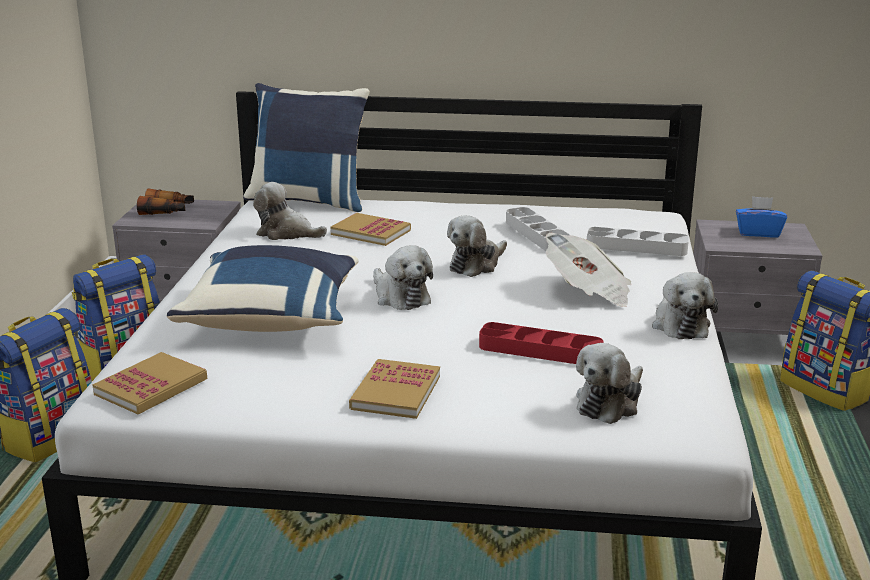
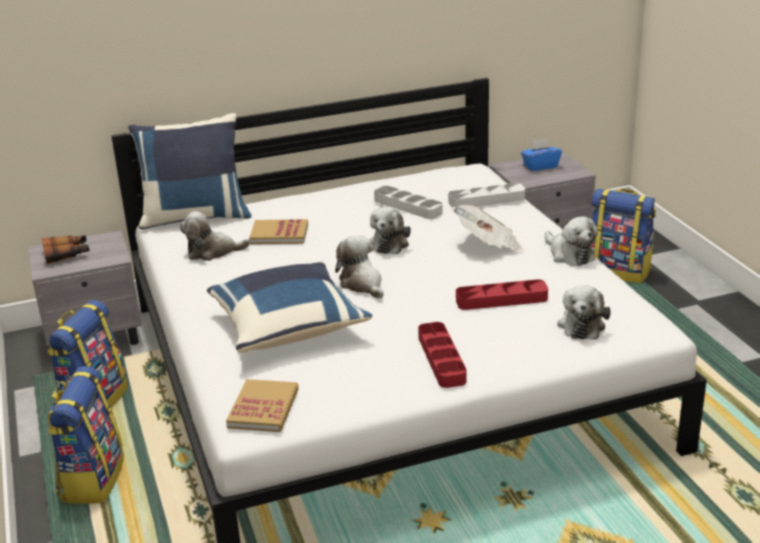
camera: 25 degrees left, 5 degrees up
book [349,359,440,419] -> red tray [418,322,466,388]
plush toy [373,245,433,310] -> plush toy turned 150 degrees counterclockwise [335,235,384,298]

